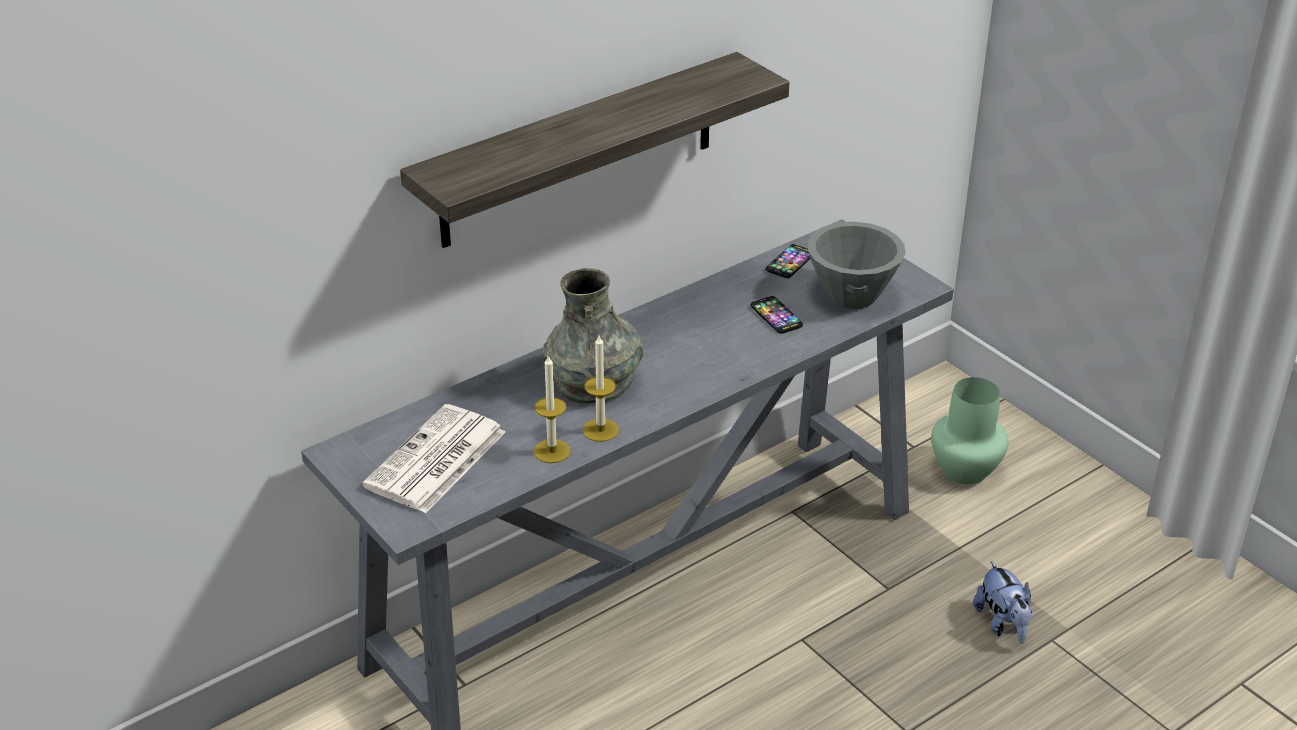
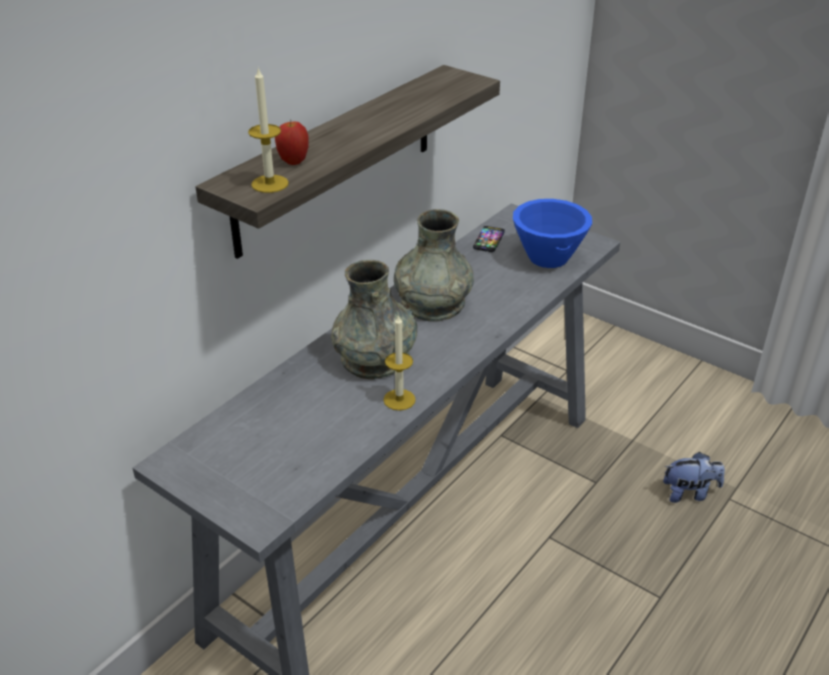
camera: 15 degrees left, 0 degrees up
newspaper [362,404,506,513] -> none
candle [534,354,571,463] -> candle moved to [248,68,289,193]
phone [751,296,803,334] -> none
grey bowl [808,222,906,309] -> blue bowl [513,199,592,268]
green vase [931,377,1009,484] -> none
plush toy [973,561,1032,644] -> plush toy turned 60 degrees counterclockwise [663,452,725,503]
none -> apple [275,121,309,165]
none -> grey vase [394,209,474,322]

